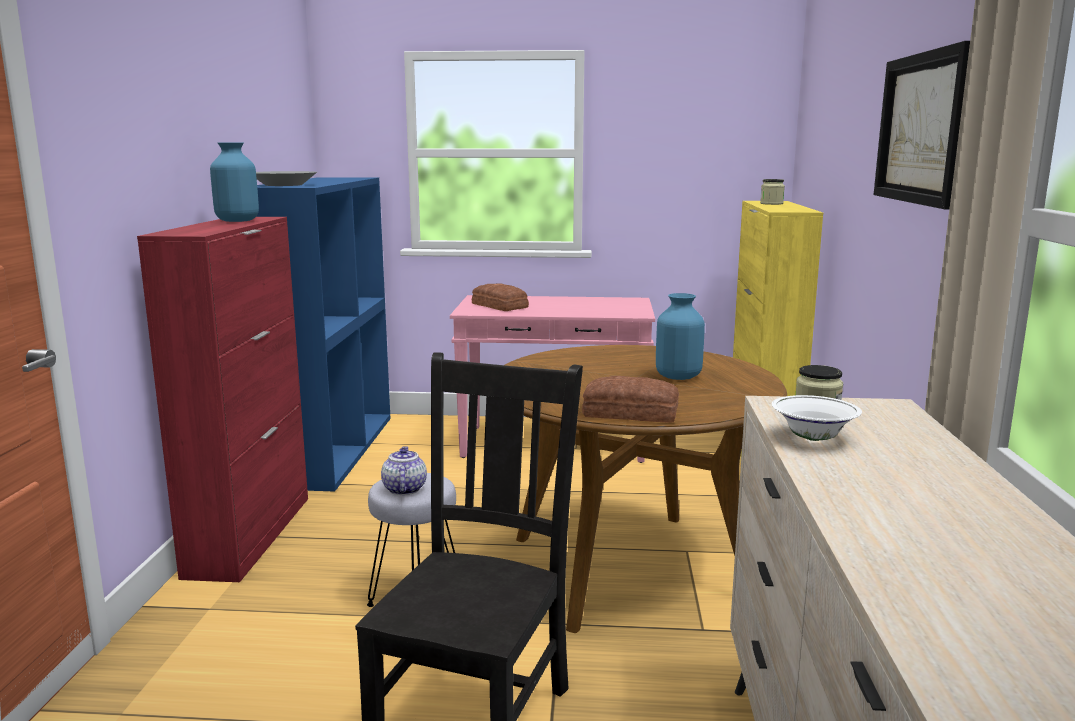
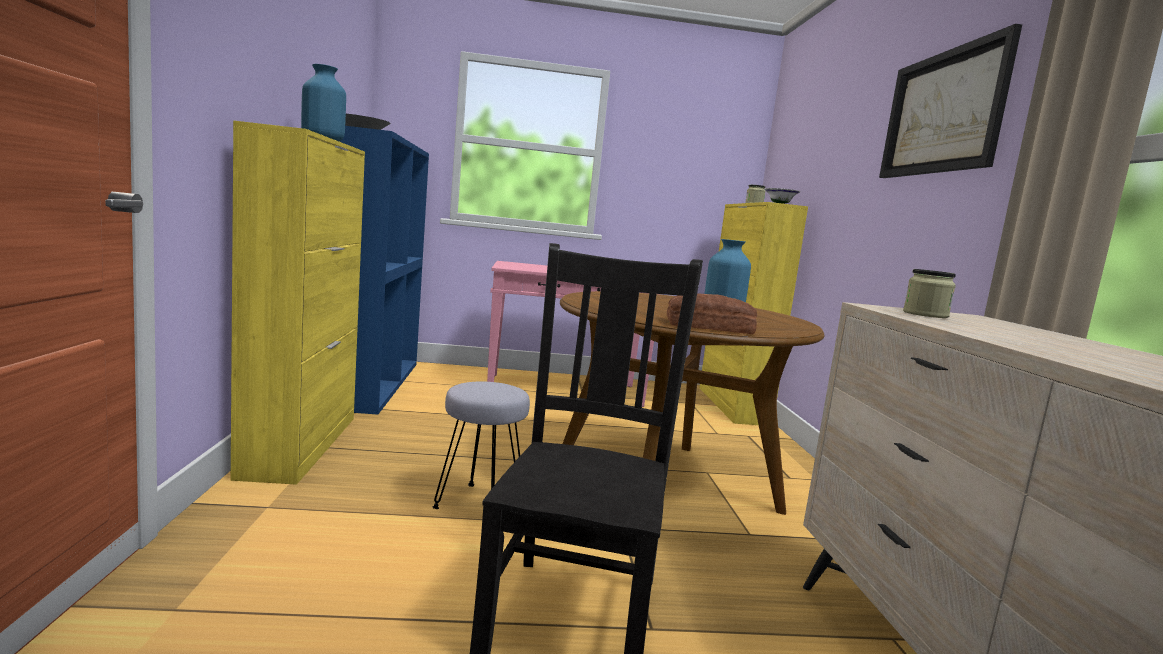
camera: 10 degrees left, 5 degrees down
red cabinet [137,217,308,582] -> yellow cabinet [231,120,365,485]
teapot [381,446,427,495] -> none
bread [472,284,529,311] -> none
white bowl [772,395,862,441] -> white bowl moved to [764,188,800,204]

